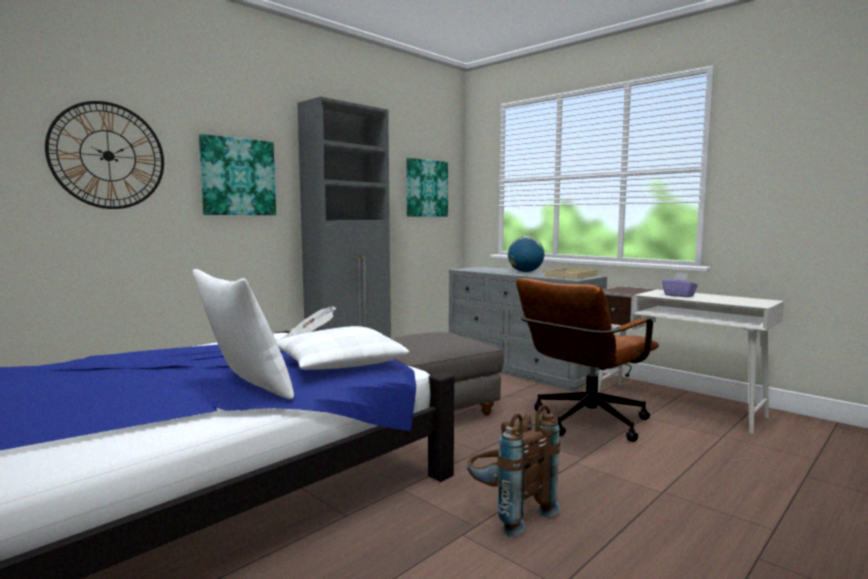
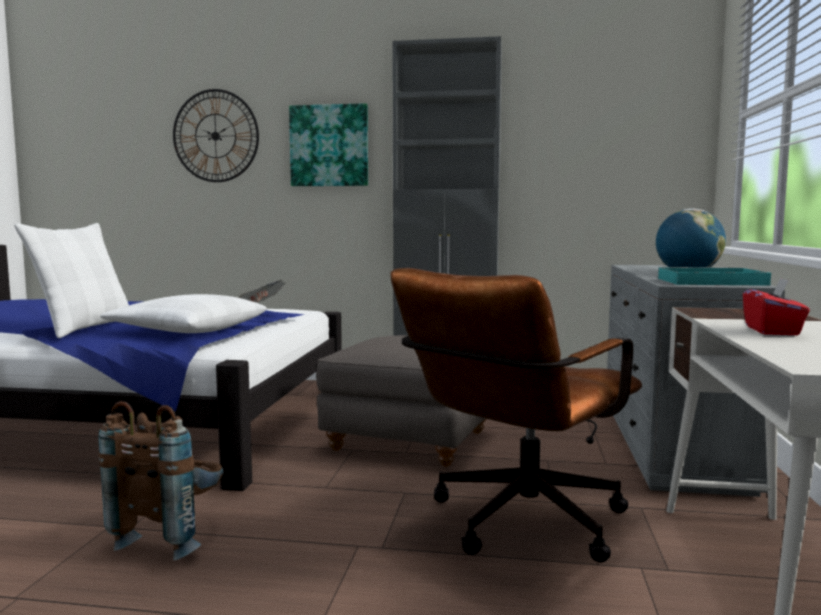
camera: 55 degrees right, 0 degrees up
picture [406,158,448,217] -> none
brown office chair [516,278,659,442] -> brown office chair turned 60 degrees counterclockwise [390,268,642,563]
beige tray [543,267,598,279] -> turquoise tray [658,267,771,286]
purple tissue box [662,273,698,297] -> red tissue box [743,278,810,335]

